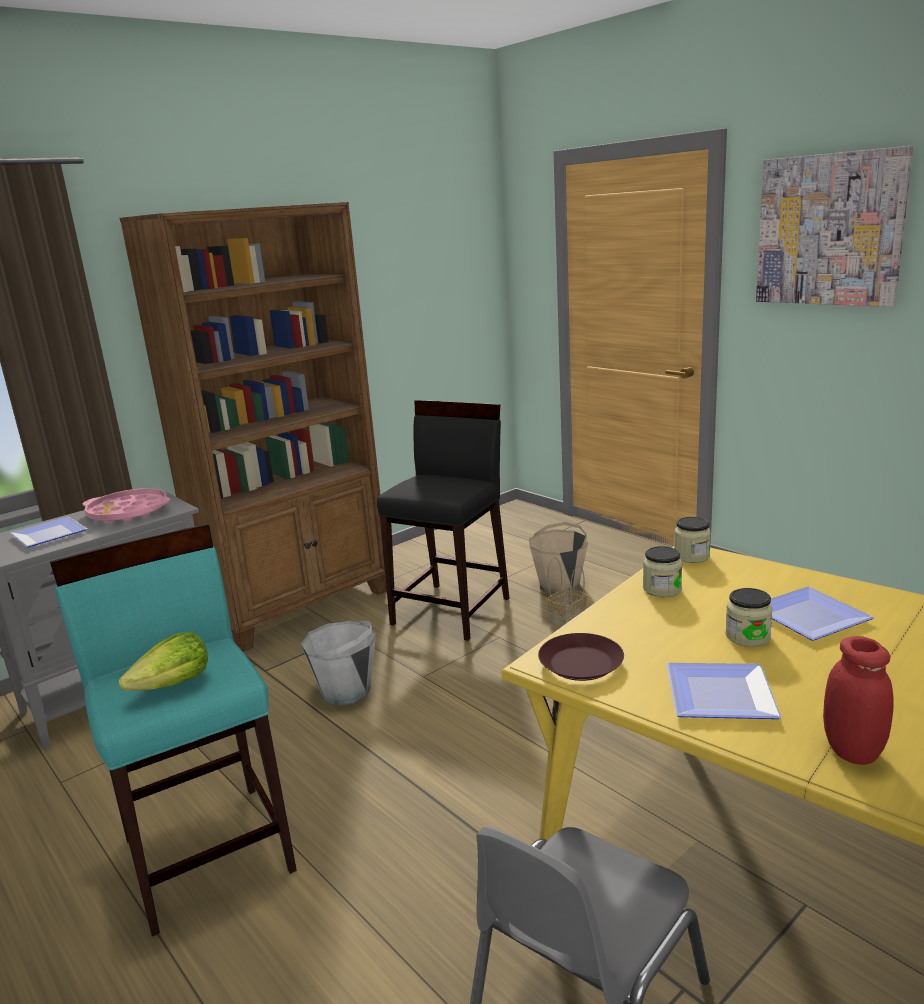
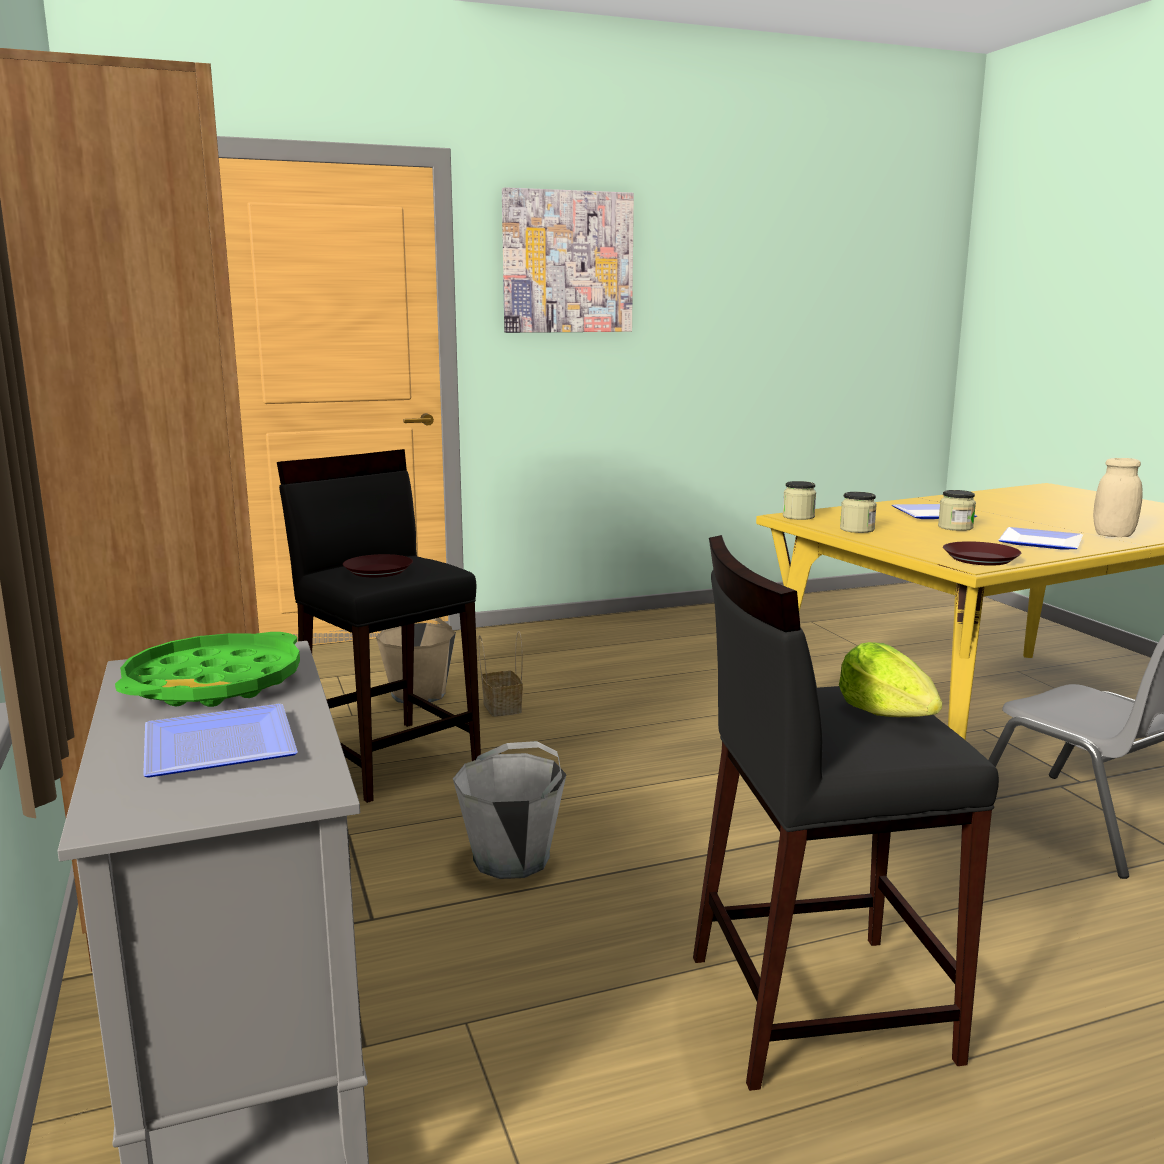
camera: 70 degrees left, 5 degrees down
turquoise stool [50,524,297,937] -> black stool [693,535,999,1091]
pink tray [83,488,170,523] -> green tray [115,632,300,707]
red jar [823,636,894,765] -> beige jar [1093,458,1143,537]
none -> brown plate [343,554,413,577]

